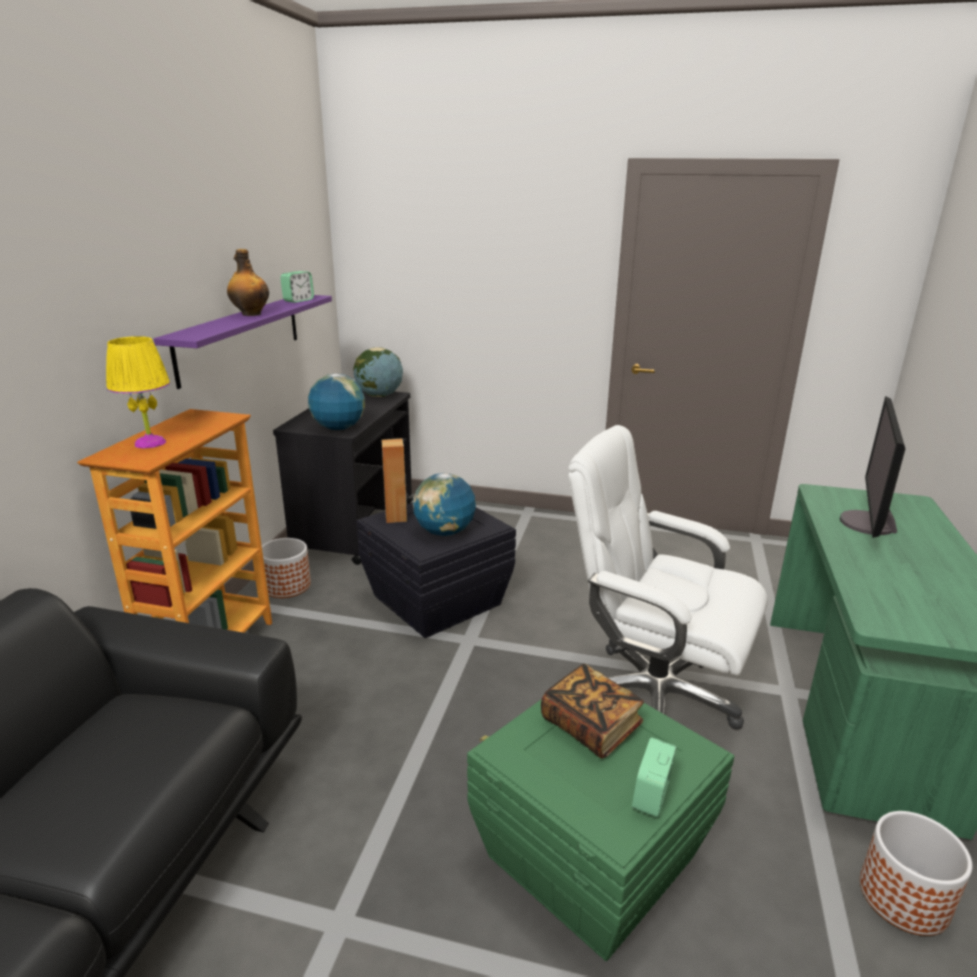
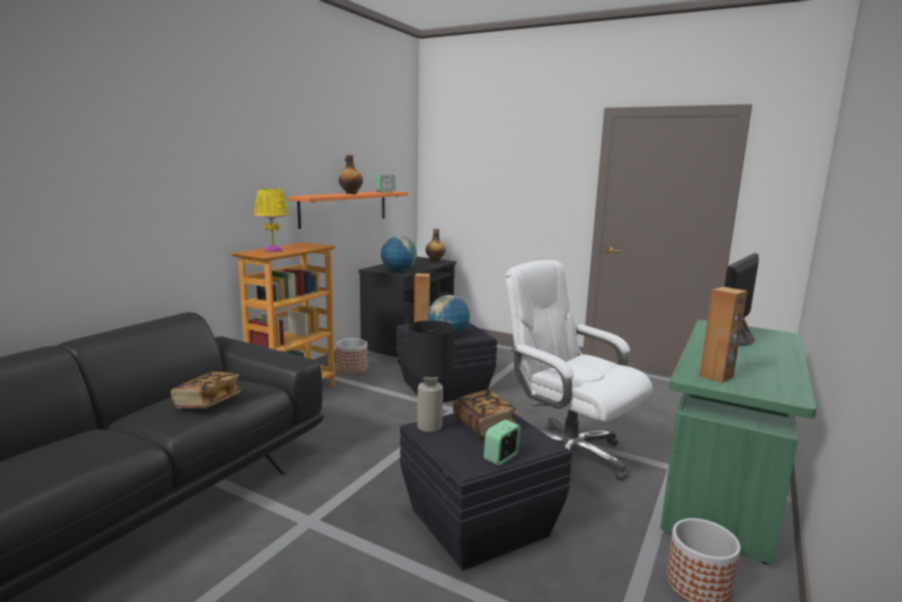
camera: 15 degrees right, 10 degrees down
purple shelf [154,295,332,389] -> orange shelf [288,191,408,229]
globe [353,347,403,397] -> bottle [426,229,446,262]
green storage box [467,699,734,961] -> black storage box [400,413,572,571]
none -> book [170,372,241,408]
none -> black table lamp [408,320,455,432]
none -> brown speaker [700,287,747,383]

